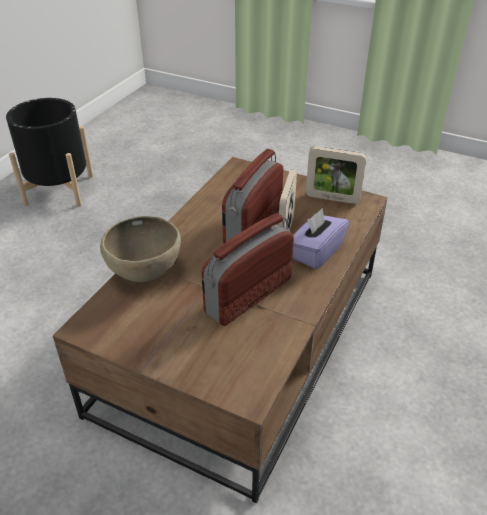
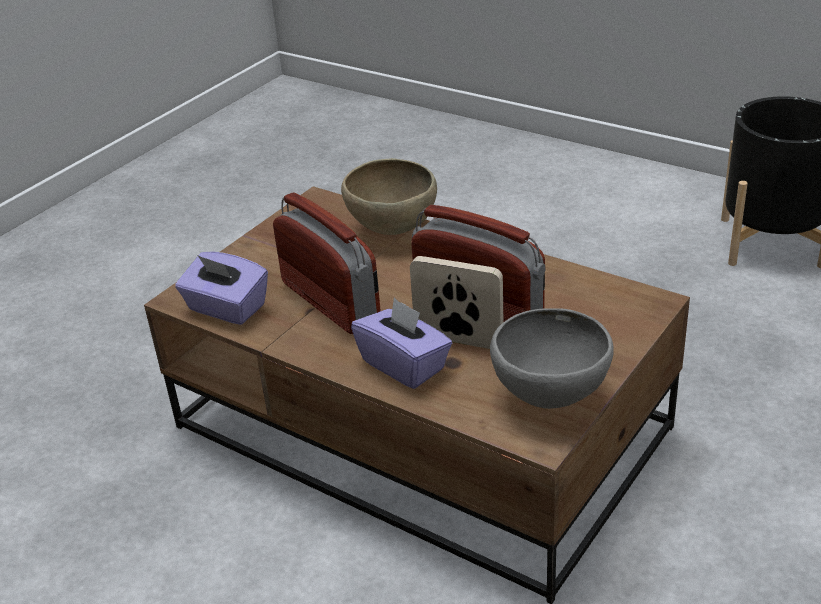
camera: 100 degrees right, 5 degrees down
picture frame [306,146,367,204] -> grey bowl [490,308,614,409]
none -> purple tissue box [175,251,268,325]

